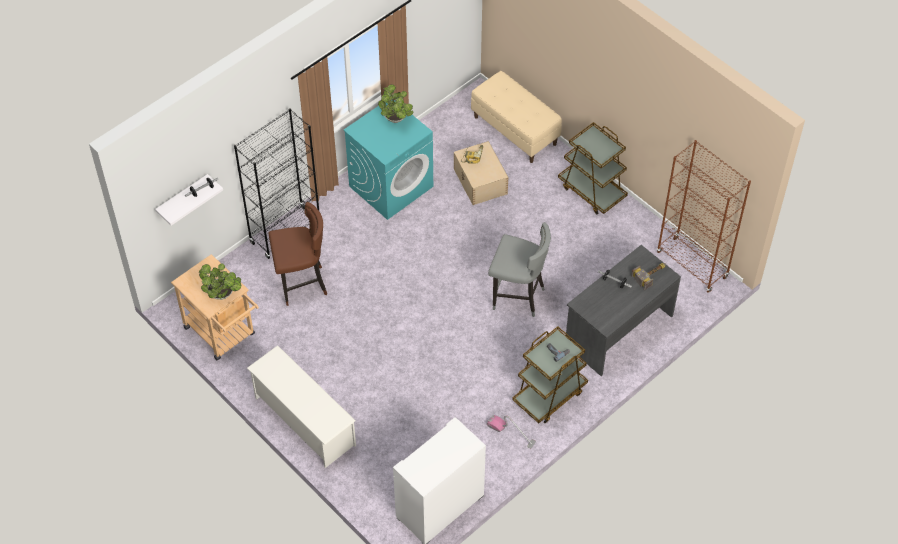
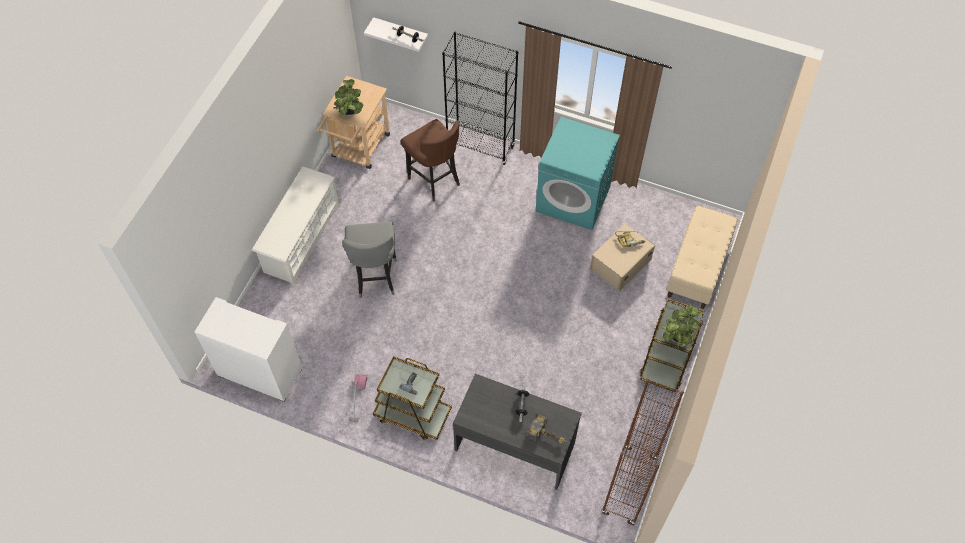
camera: 65 degrees right, 5 degrees up
potted plant [378,85,413,123] -> potted plant moved to [661,305,700,347]
grey stool [488,222,551,317] -> grey stool moved to [342,222,397,298]

